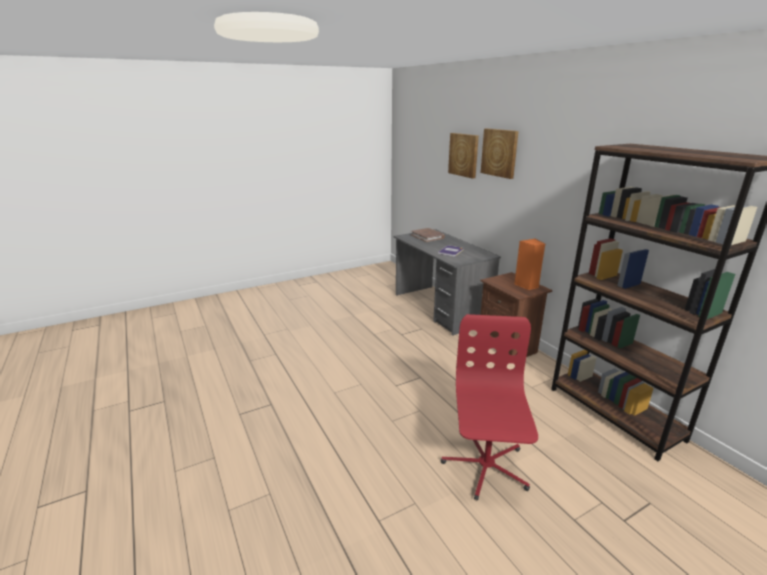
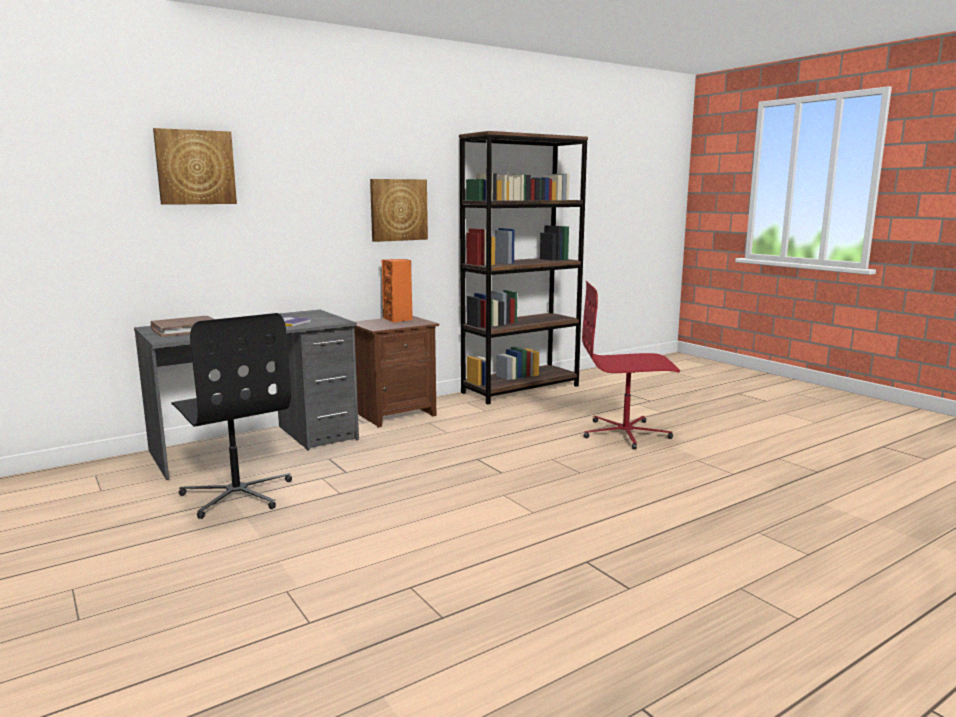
camera: 95 degrees left, 10 degrees down
picture [481,129,519,179] -> picture moved to [370,179,428,242]
none -> black office chair [171,313,292,519]

